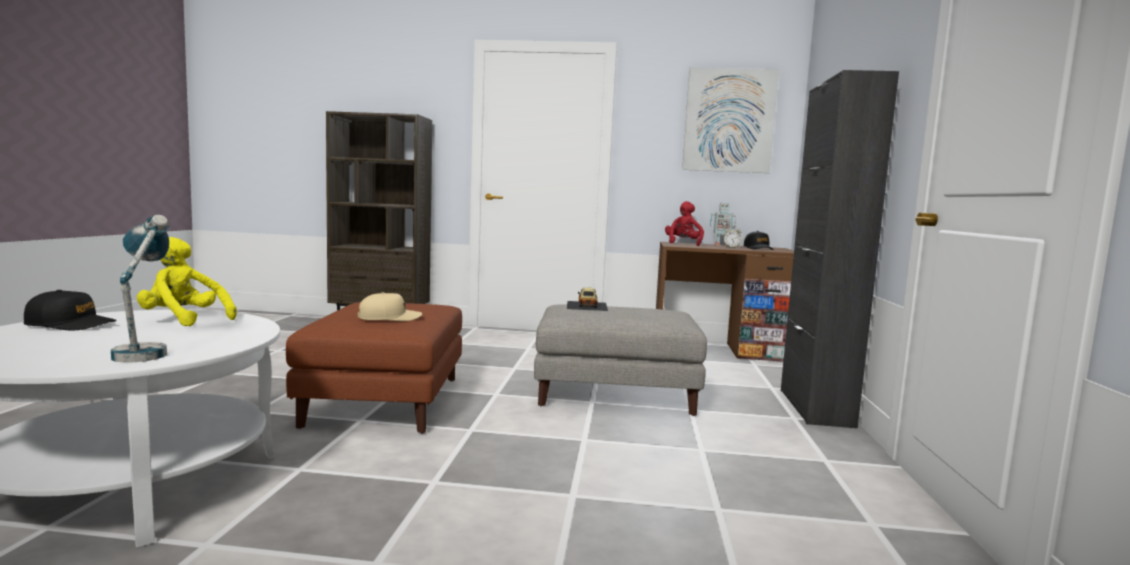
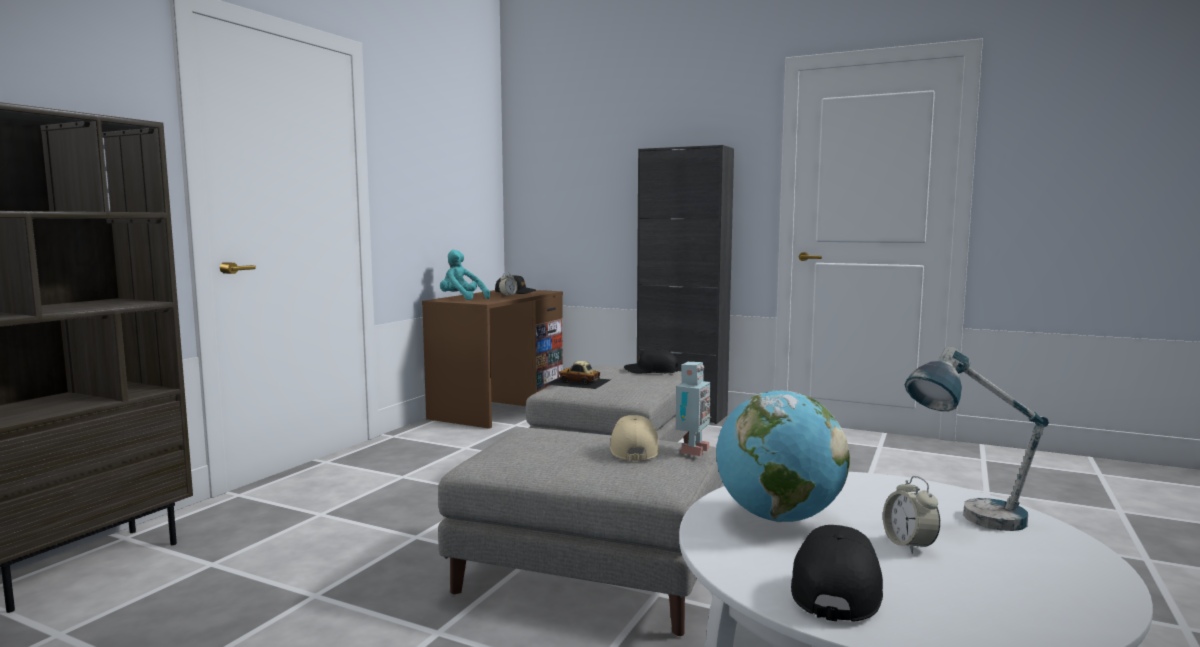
camera: 70 degrees left, 0 degrees up
yellow plush toy [137,237,237,326] -> globe [716,390,850,522]
brown ottoman [286,302,462,434] -> grey ottoman [438,428,722,636]
red plush toy [665,201,704,246] -> turquoise plush toy [440,250,490,300]
picture [682,67,779,173] -> none
toy robot [710,203,736,246] -> toy robot moved to [676,362,712,456]
none -> black cap [624,348,678,374]
none -> alarm clock [883,476,940,554]

